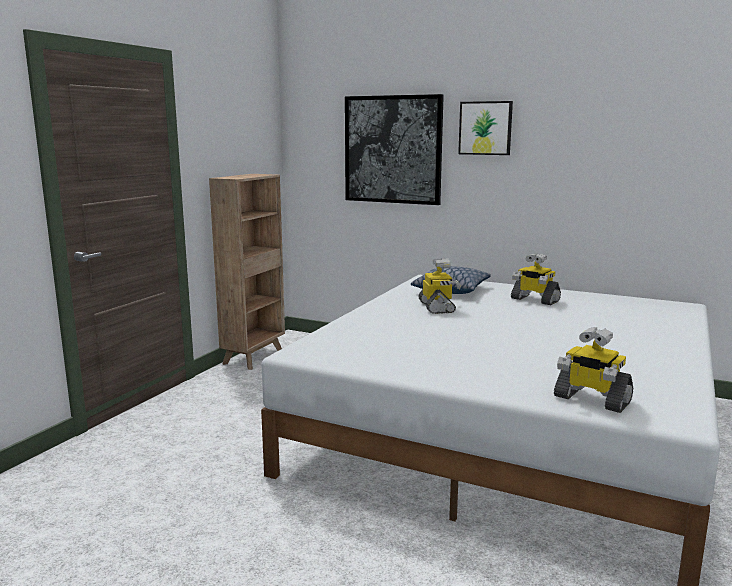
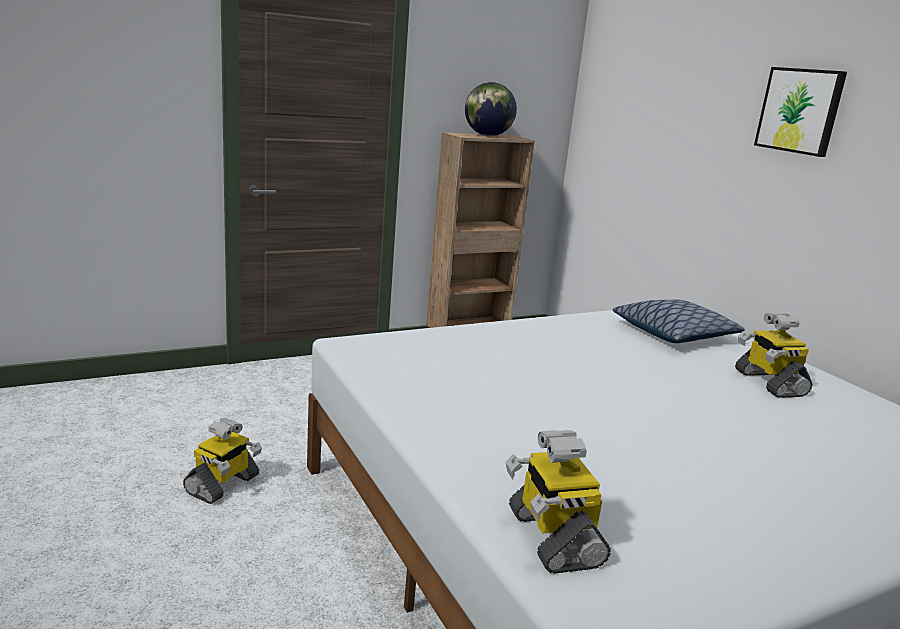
camera: 35 degrees right, 5 degrees up
picture [345,94,444,205] -> none
toy robot [418,258,461,314] -> toy robot moved to [183,418,262,504]
none -> globe [465,82,517,136]

